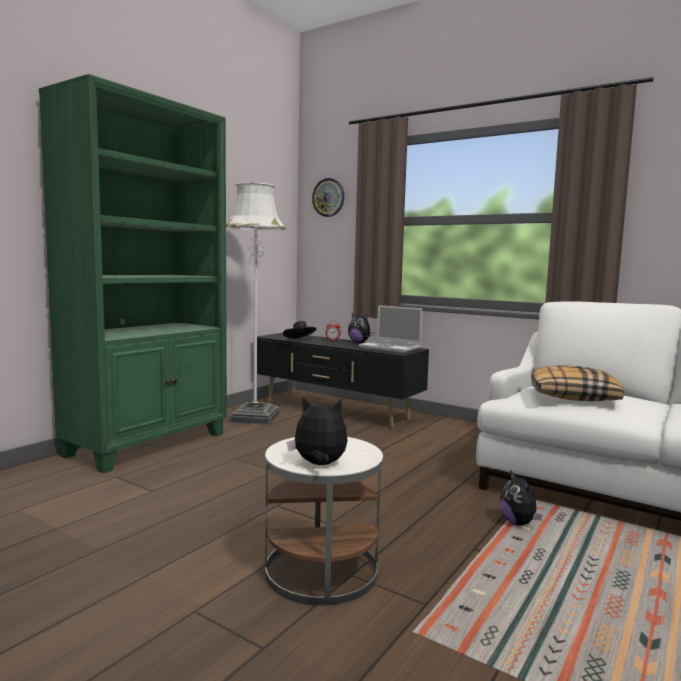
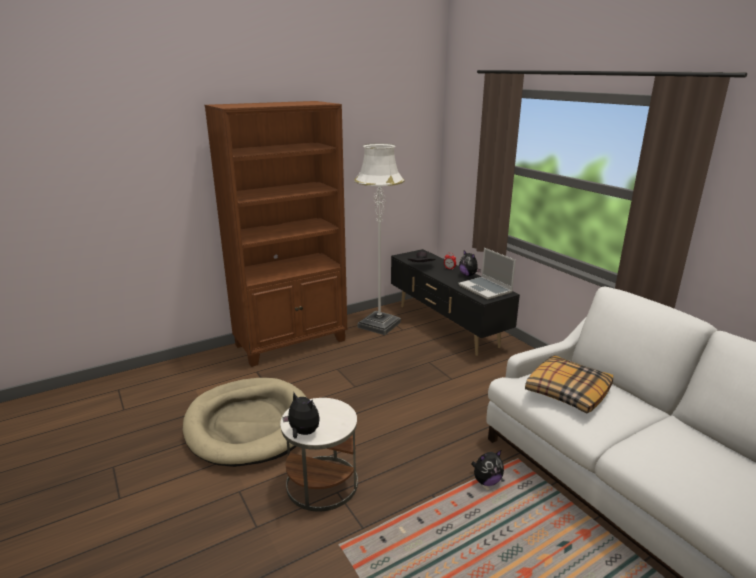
camera: 25 degrees right, 15 degrees up
green bookcase [39,74,227,473] -> brown bookcase [205,101,347,367]
wall clock [312,178,344,217] -> none
plush toy [500,469,542,526] -> plush toy turned 120 degrees counterclockwise [471,450,504,486]
none -> beige dog bed [183,378,307,467]

